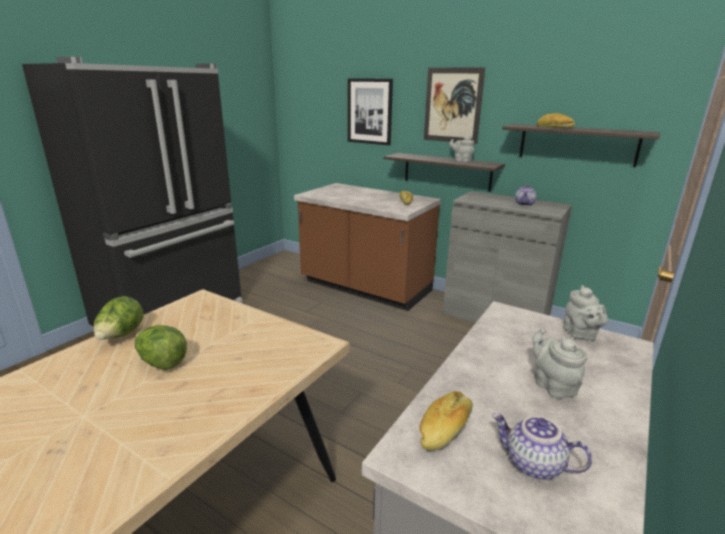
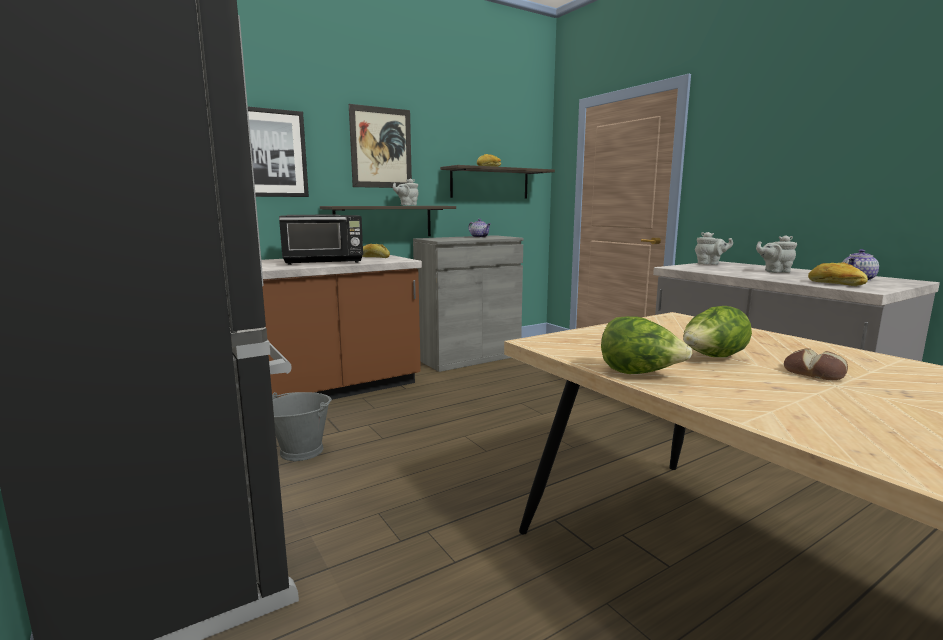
camera: 65 degrees left, 10 degrees down
none -> grey bucket [272,392,332,461]
none -> black microwave [279,215,363,265]
none -> bread [784,348,848,380]

